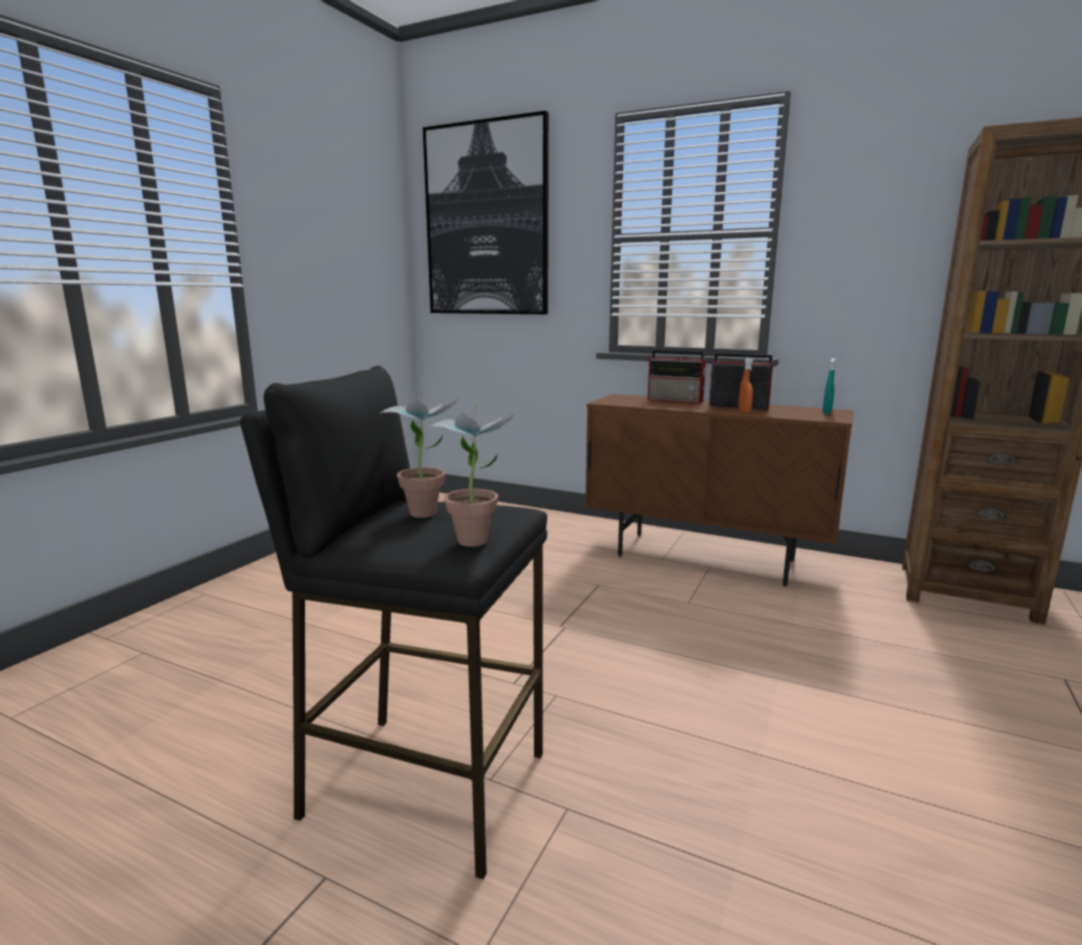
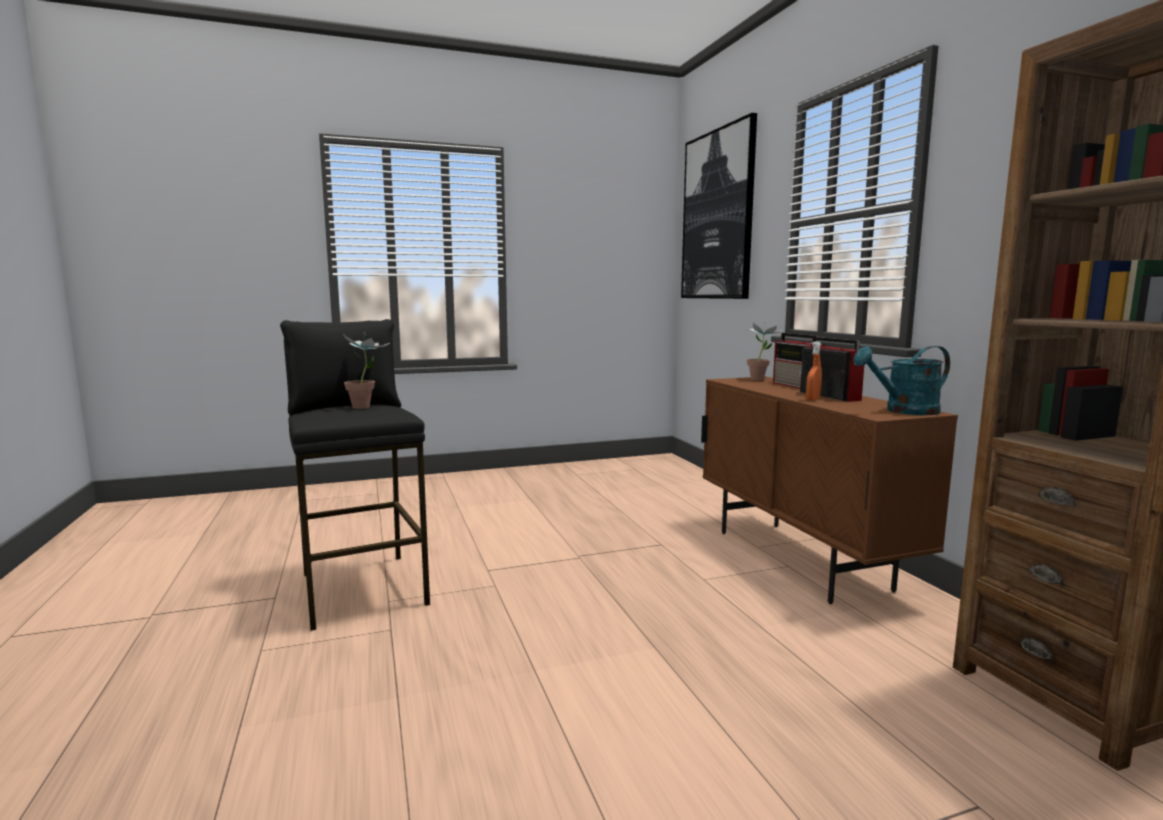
camera: 45 degrees right, 5 degrees down
potted plant [430,404,514,547] -> potted plant moved to [747,321,781,381]
turquoise spray bottle [822,358,836,414] -> turquoise watering can [853,346,950,415]

